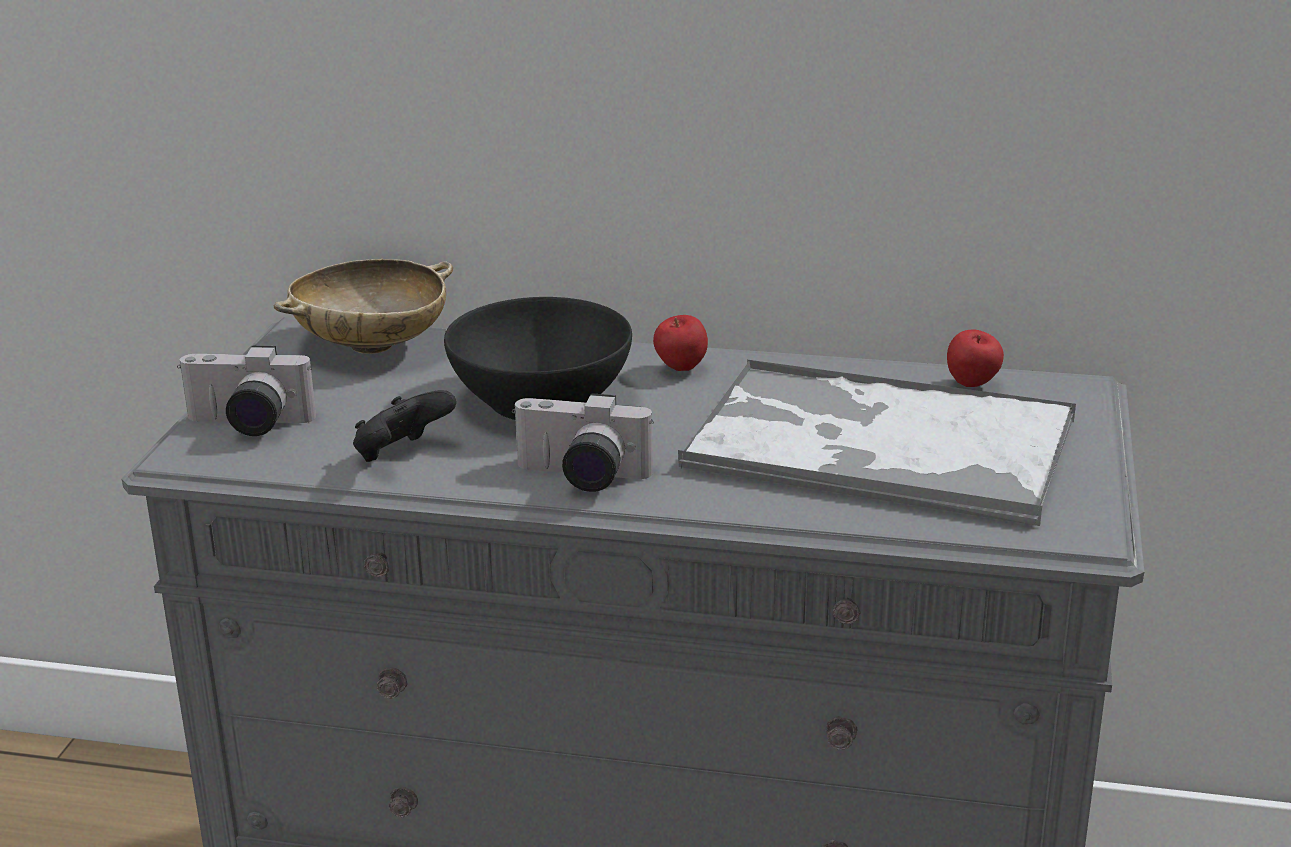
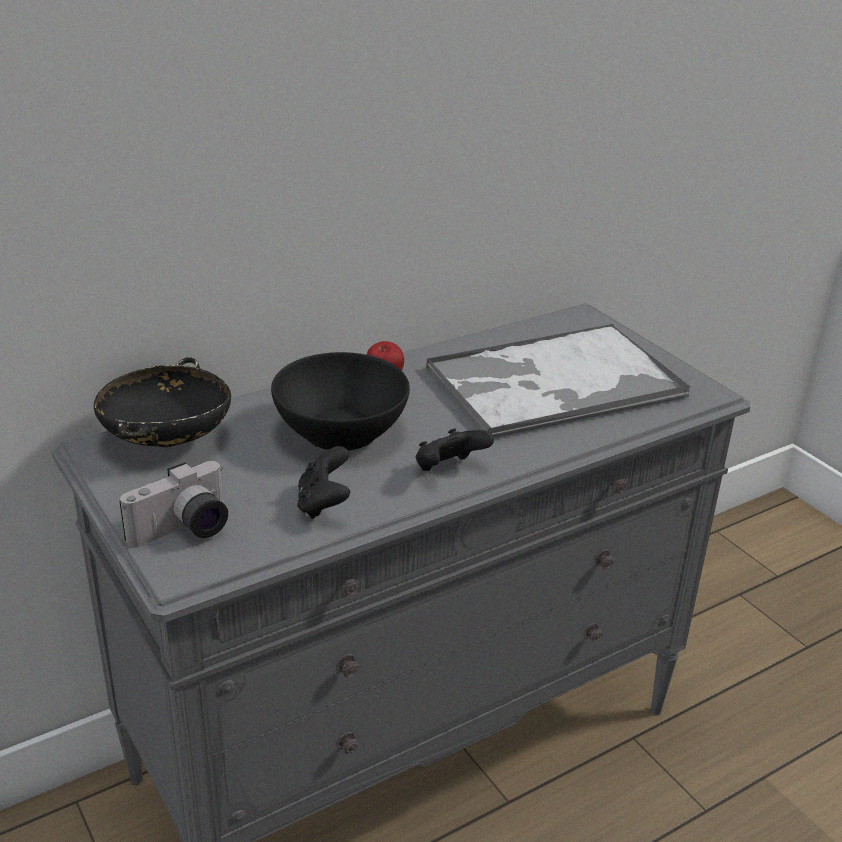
camera: 45 degrees left, 5 degrees up
beige bowl [274,259,453,354] -> black bowl [94,357,231,447]
camera [512,393,654,492] -> black game controller [416,428,494,471]
apple [947,330,1004,387] -> none

